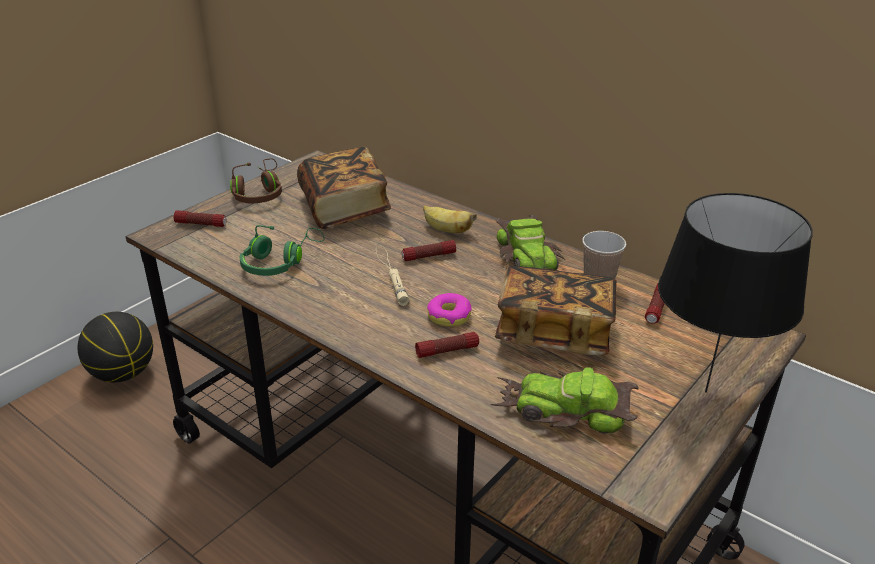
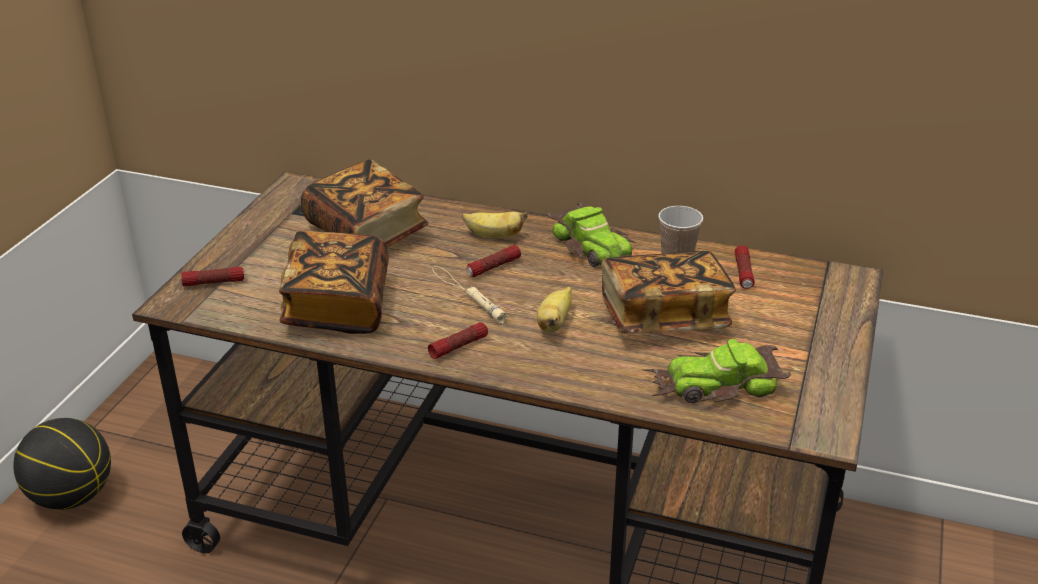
camera: 20 degrees left, 0 degrees up
brown headphones [230,158,282,203] -> none
green headphones [240,225,324,276] -> book [279,231,389,334]
flashlight [415,332,479,358] -> flashlight moved to [428,322,488,359]
donut [427,293,472,327] -> banana [537,287,572,333]
black table lamp [658,193,813,393] -> none

